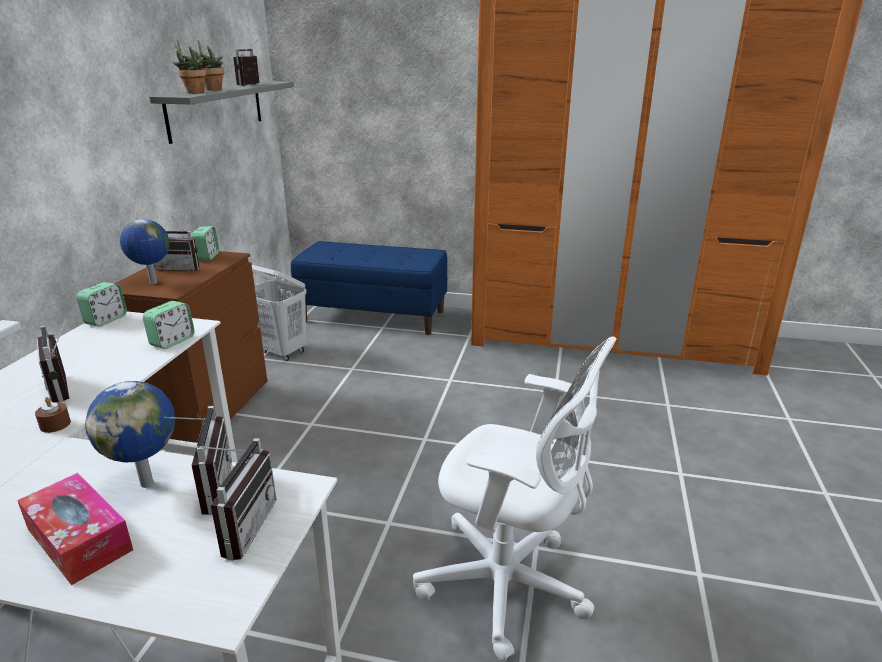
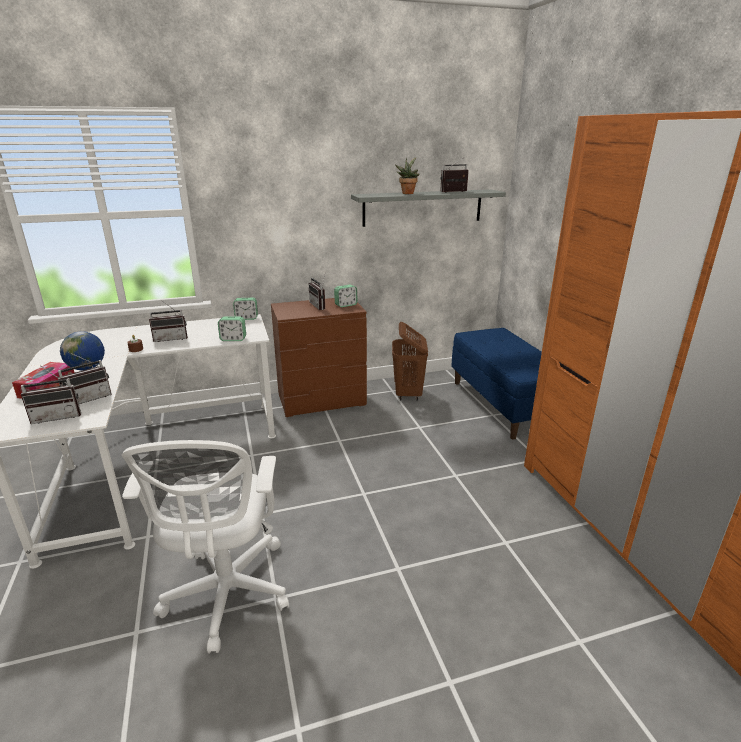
camera: 60 degrees right, 0 degrees up
radio [37,314,70,402] -> radio turned 135 degrees counterclockwise [149,300,188,342]
globe [120,219,170,284] -> none
potted plant [171,40,207,94] -> none
white laundry basket [252,265,307,361] -> brown laundry basket [392,322,428,401]

